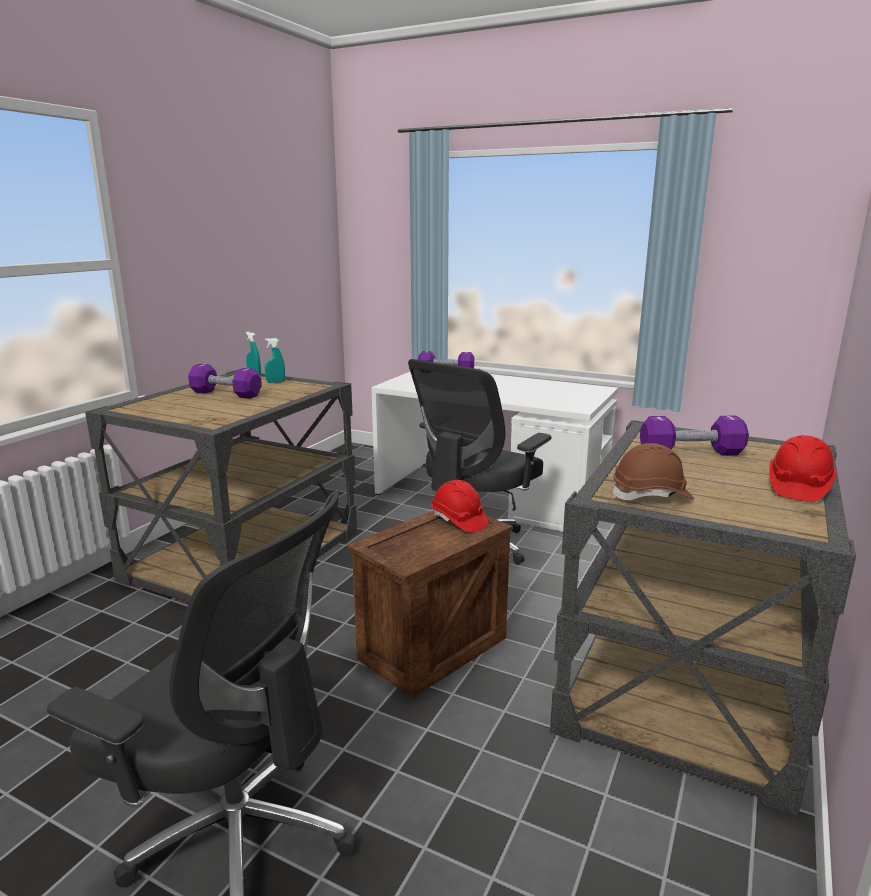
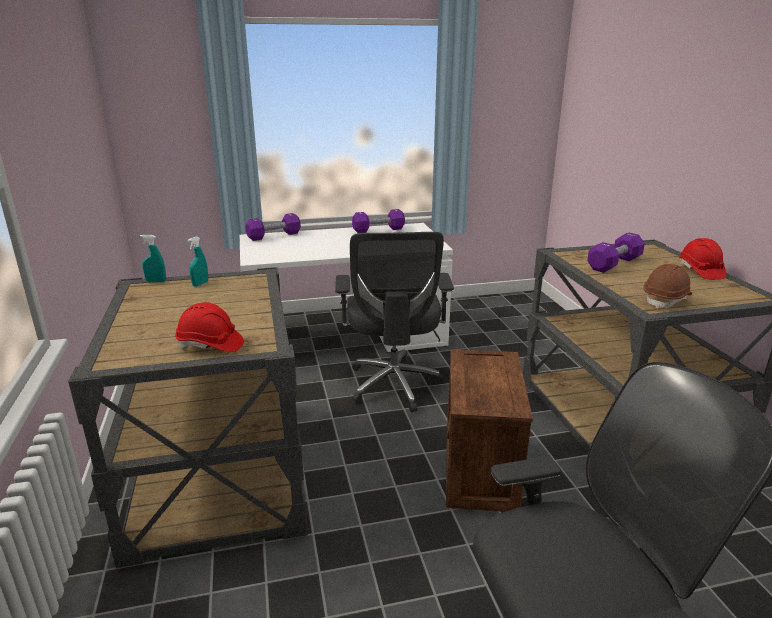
camera: 40 degrees left, 5 degrees up
purple dumbbell [188,364,262,399] -> purple dumbbell moved to [352,209,405,233]
red hard hat [431,480,488,533] -> red hard hat moved to [175,302,244,352]

